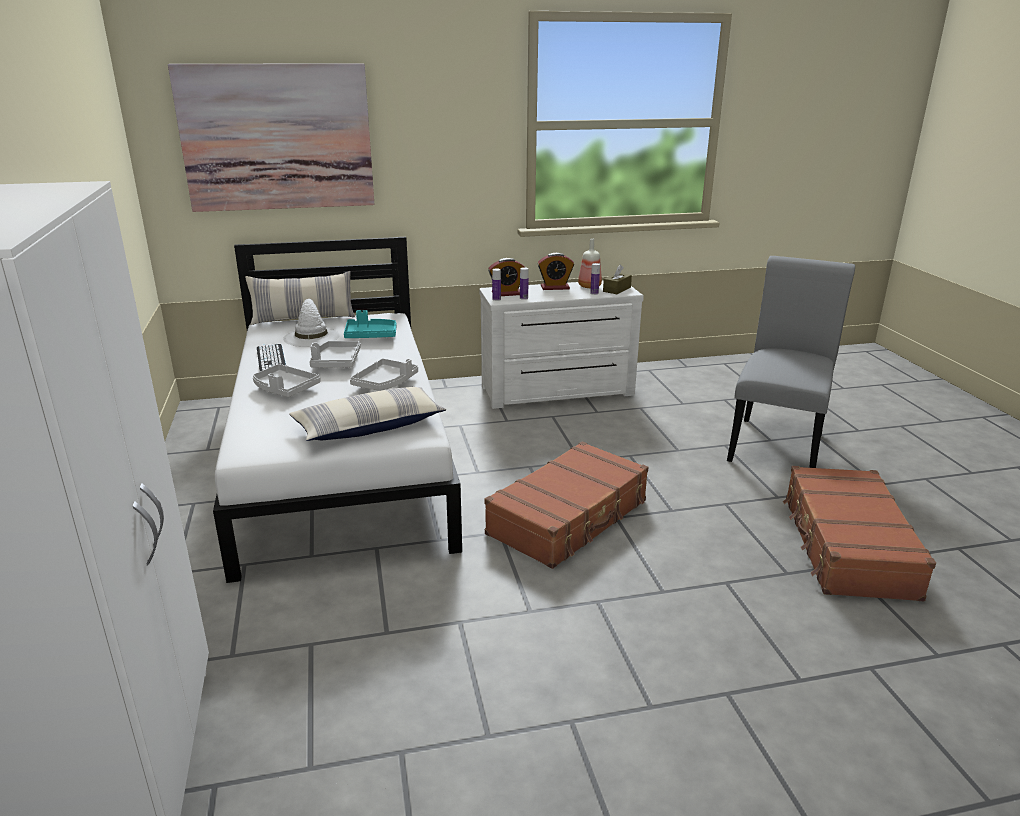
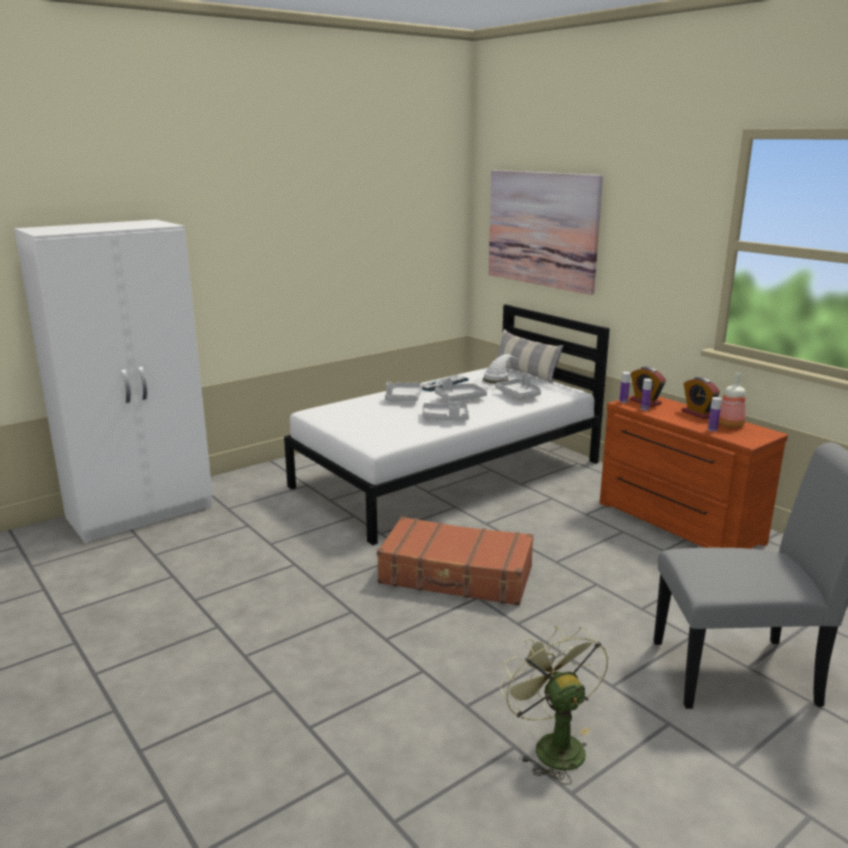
camera: 65 degrees right, 5 degrees down
pillow [289,387,446,441] -> none
turquoise tray [344,310,396,338] -> grey tray [495,373,541,399]
white dresser [479,280,644,409] -> brown dresser [600,395,788,549]
brown tissue box [603,265,632,294] -> none
brown suitcase [783,466,936,602] -> green fan [500,626,609,785]

